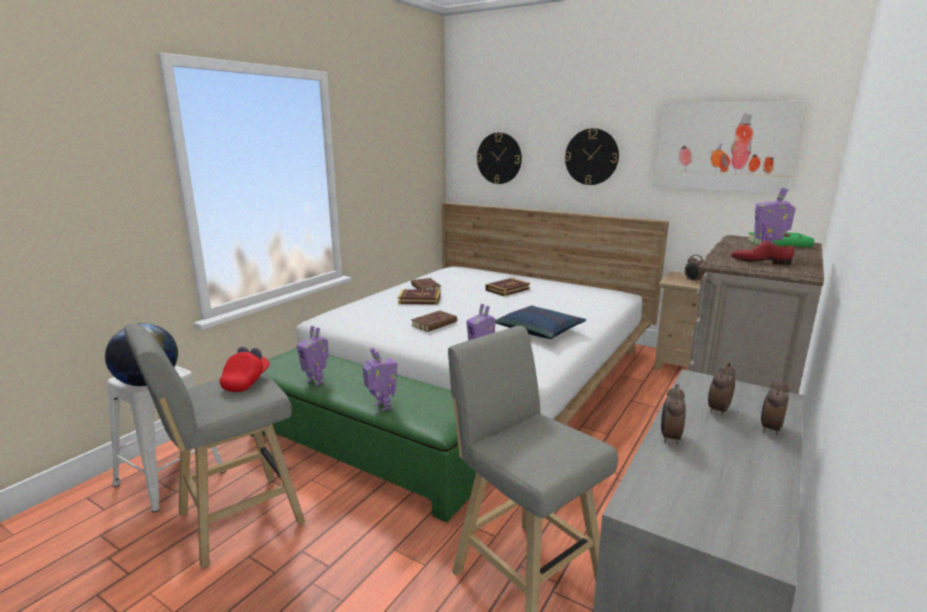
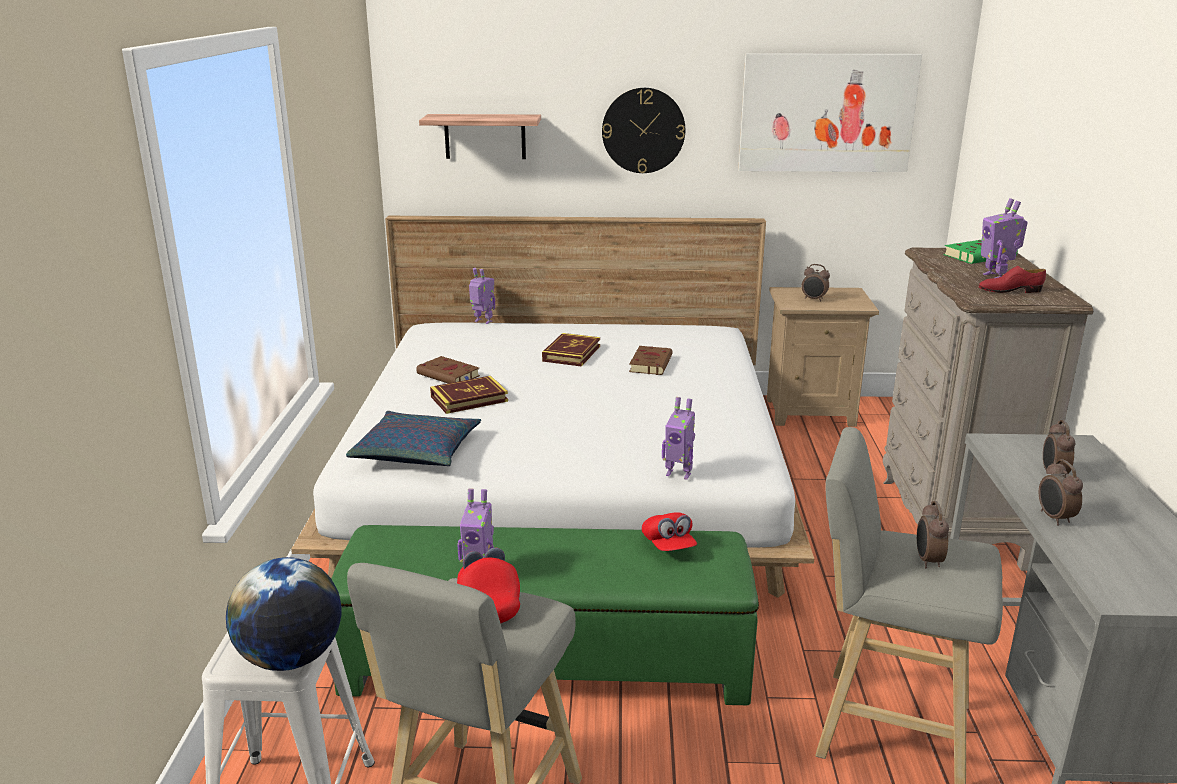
camera: 30 degrees left, 5 degrees up
toy robot [362,348,398,411] -> toy robot moved to [469,268,495,324]
brown book [411,310,457,332] -> brown book moved to [629,346,673,375]
wall clock [476,133,522,184] -> shelf [419,114,541,159]
blue pillow [495,305,586,339] -> blue pillow moved to [346,411,481,466]
alarm clock [761,377,789,435] -> alarm clock moved to [917,501,949,568]
none -> red cap [642,512,697,551]

